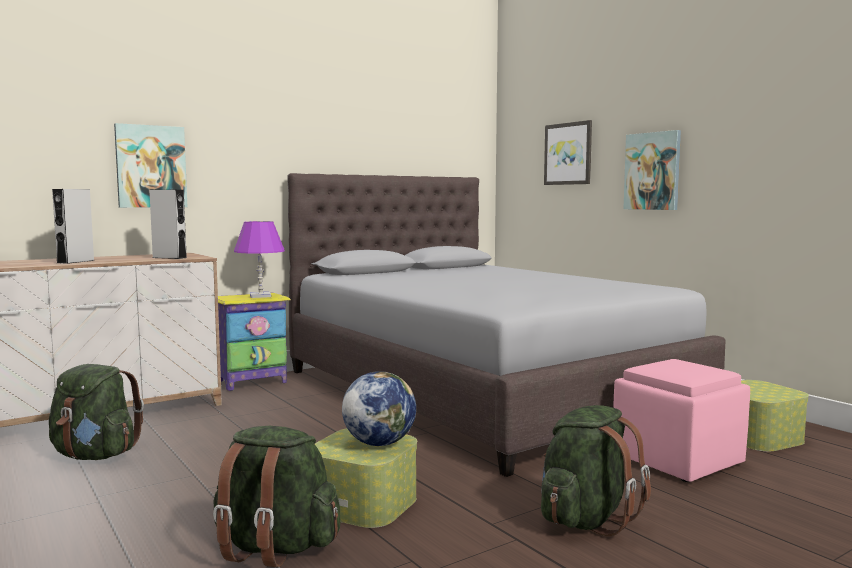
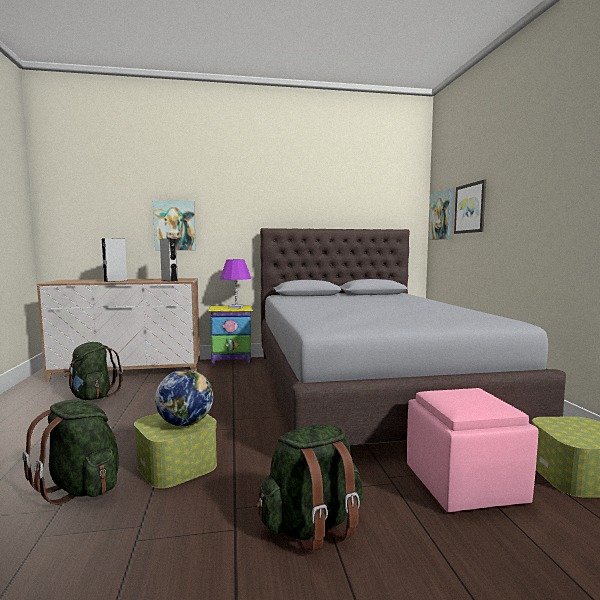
camera: 25 degrees right, 0 degrees up
picture [623,130,681,210] -> picture moved to [429,189,453,240]

